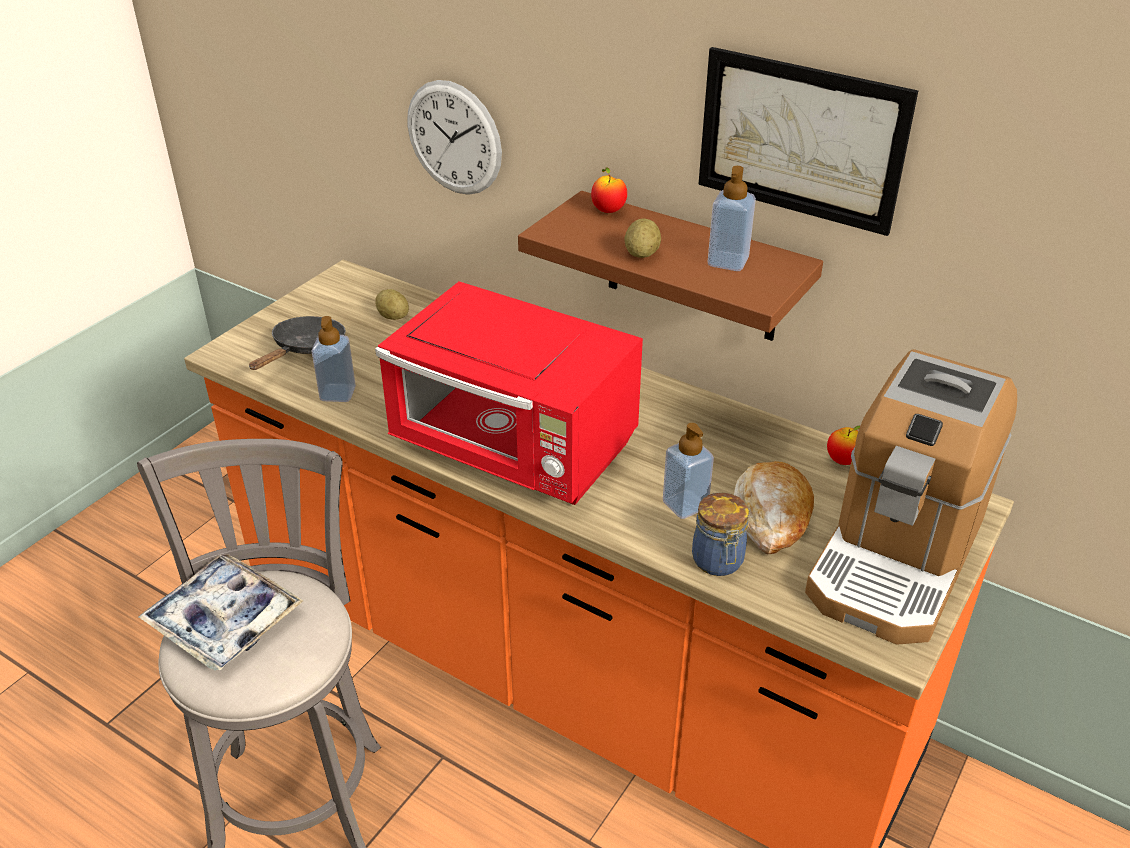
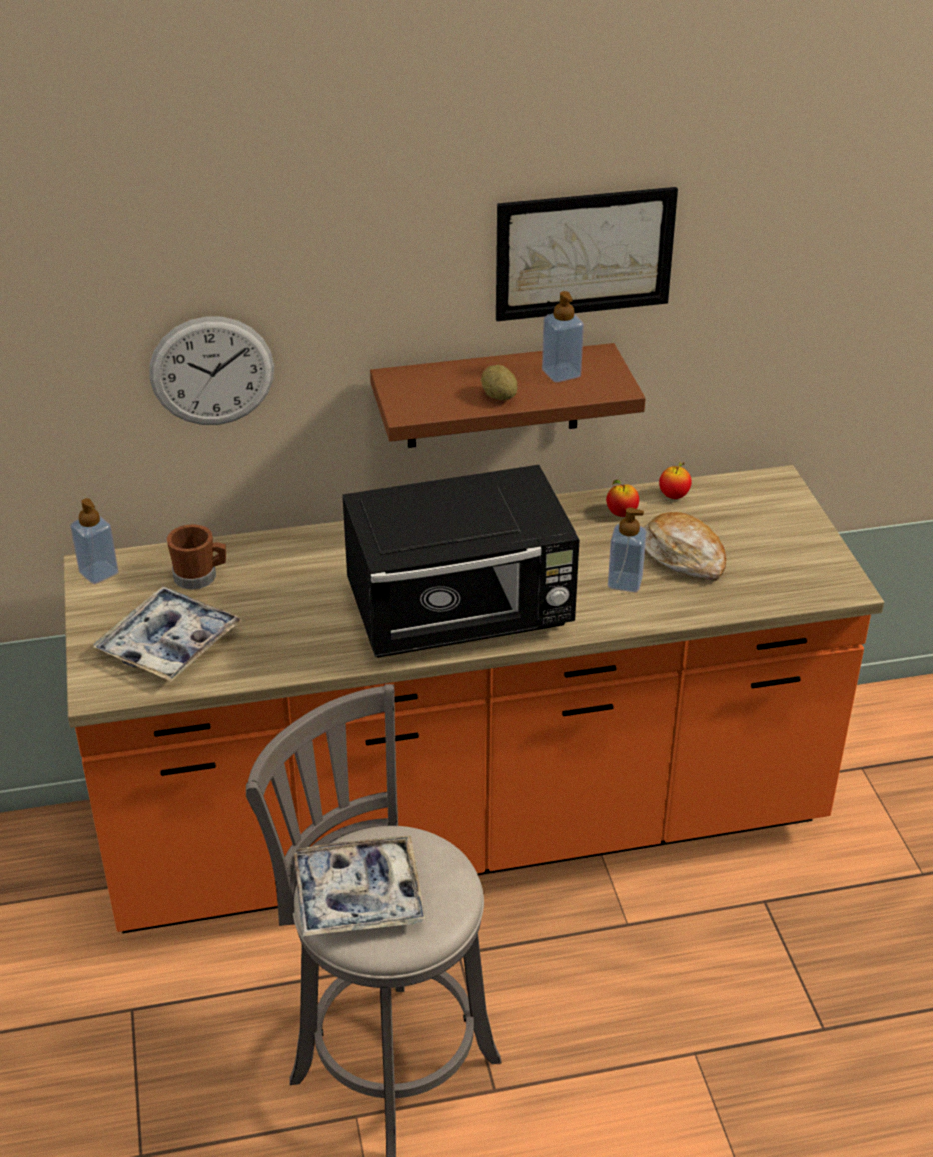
camera: 45 degrees left, 0 degrees up
black frying pan [249,316,346,370] -> tray [93,587,242,681]
soap dispenser [312,316,356,402] -> soap dispenser moved to [70,498,119,584]
red microwave [375,281,643,505] -> black microwave [342,465,580,658]
potato [375,289,409,320] -> brown mug [167,524,226,590]
apple [591,167,627,213] -> apple moved to [606,480,639,517]
jar [692,493,749,576] -> none
coffee machine [805,349,1017,645] -> none

